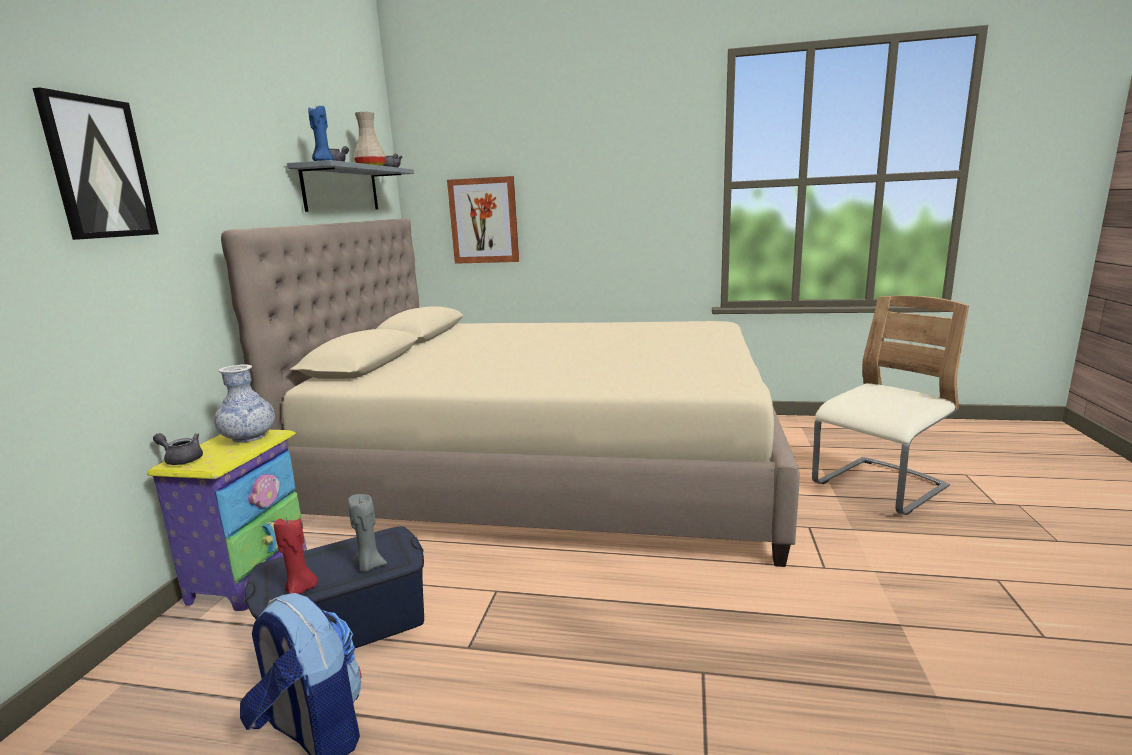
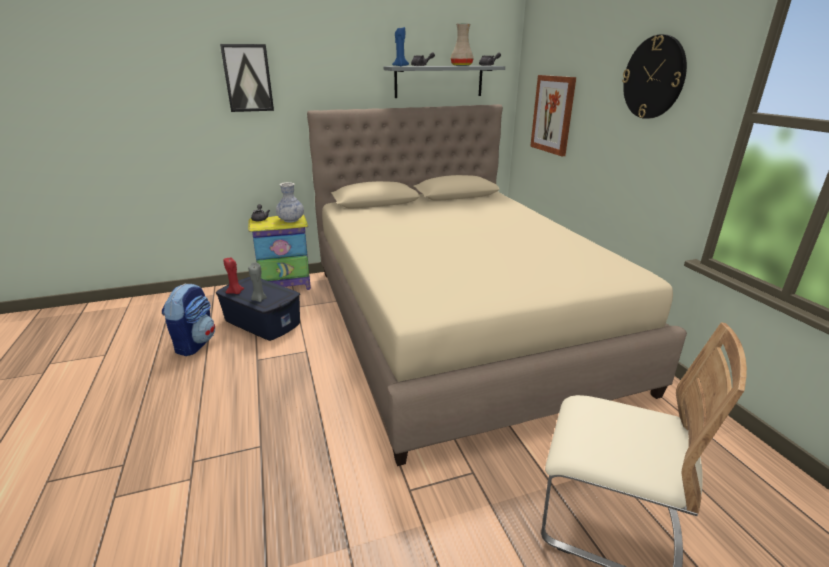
camera: 60 degrees right, 10 degrees up
none -> wall clock [622,34,687,119]

